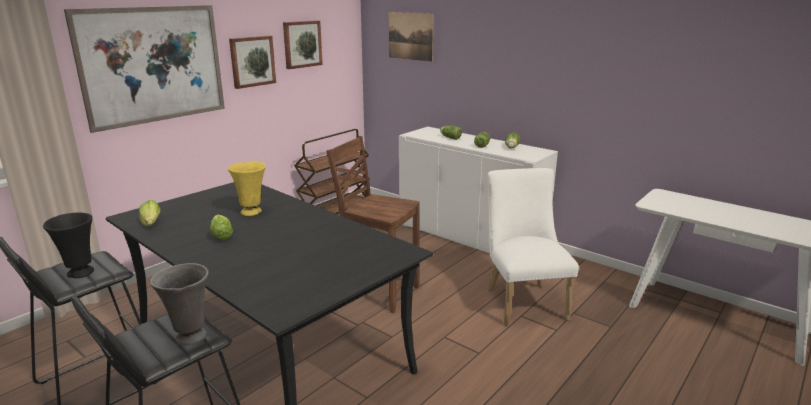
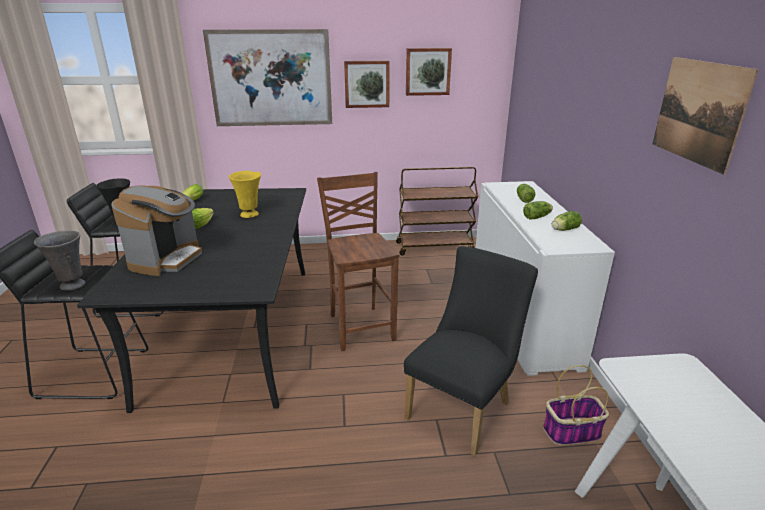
camera: 45 degrees right, 5 degrees up
picture [389,12,434,62] -> picture moved to [653,57,759,175]
white chair [488,168,579,326] -> black chair [404,246,538,456]
none -> coffee machine [111,185,202,276]
none -> basket [543,365,609,445]

